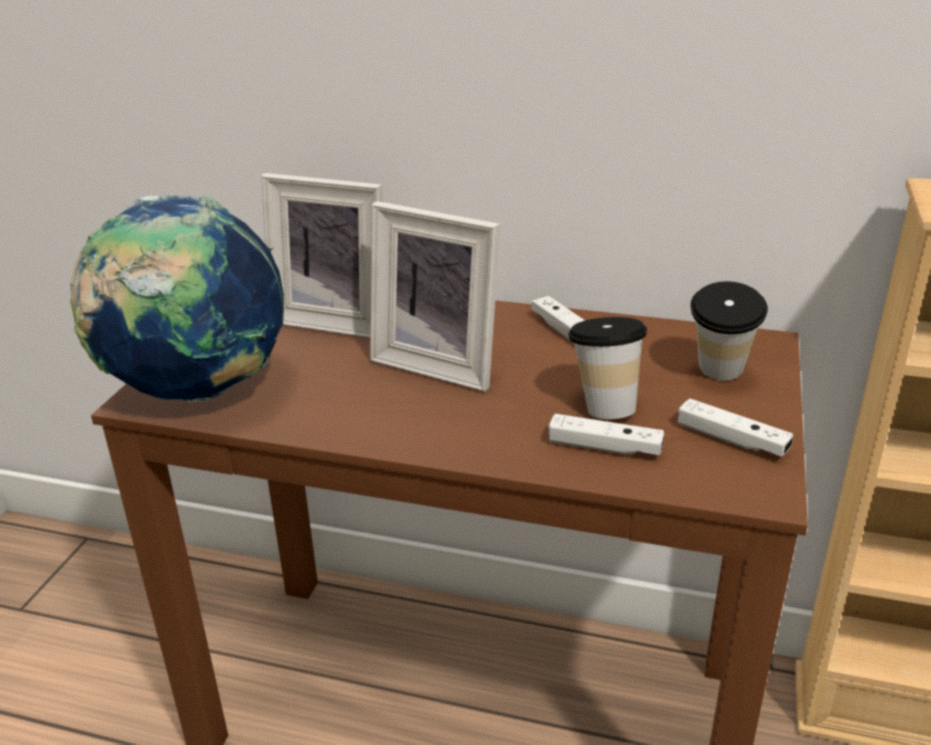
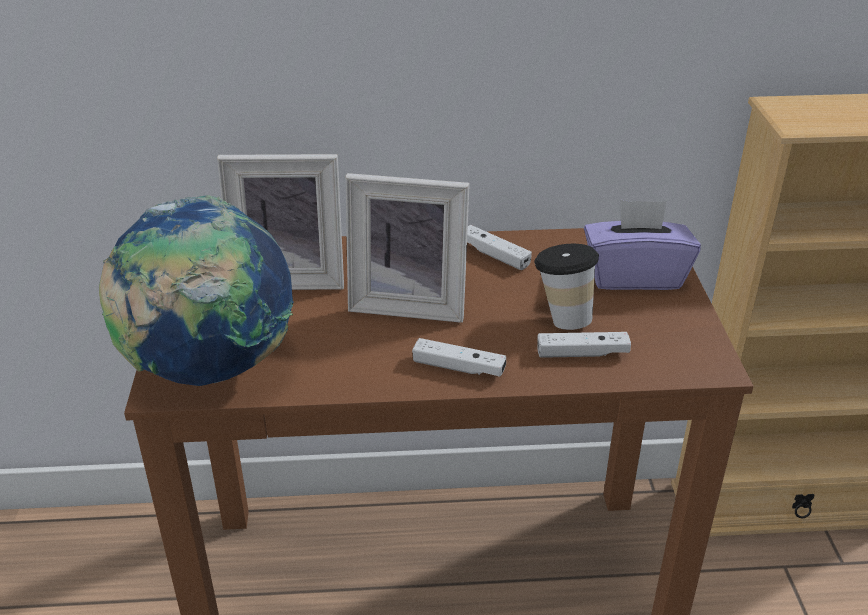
camera: 20 degrees left, 5 degrees up
white game controller [678,399,793,456] -> white game controller moved to [412,338,506,377]
cup [690,281,768,381] -> purple tissue box [584,199,701,290]

